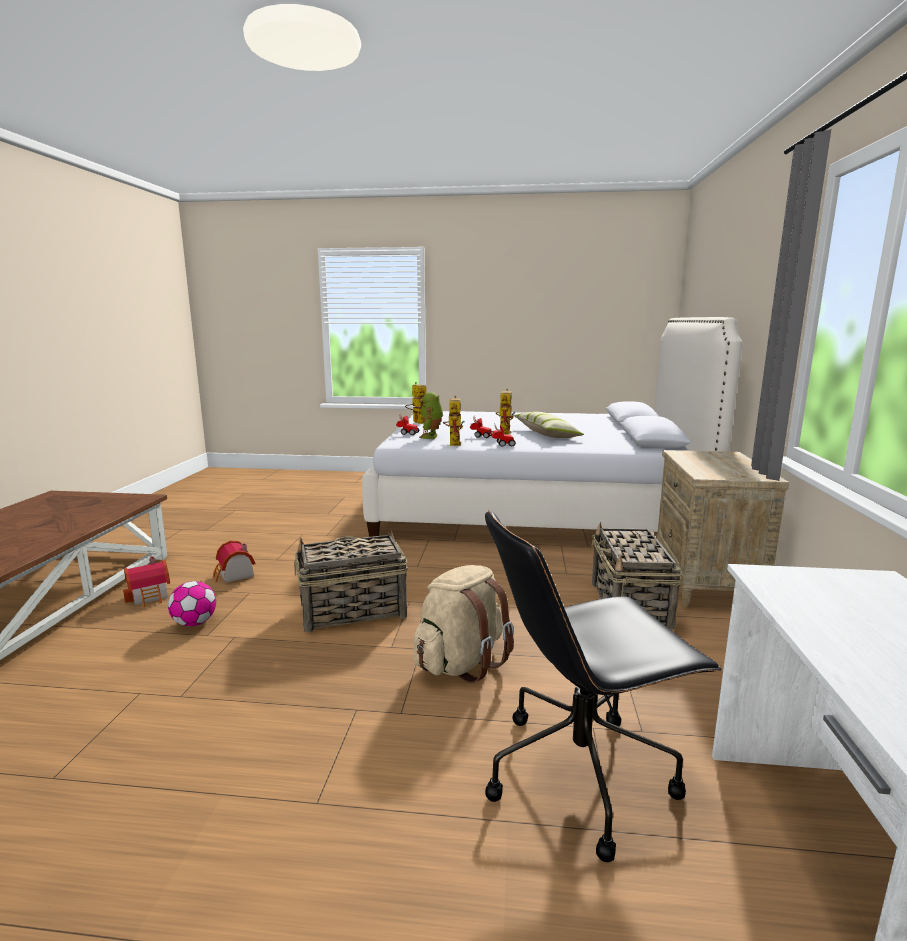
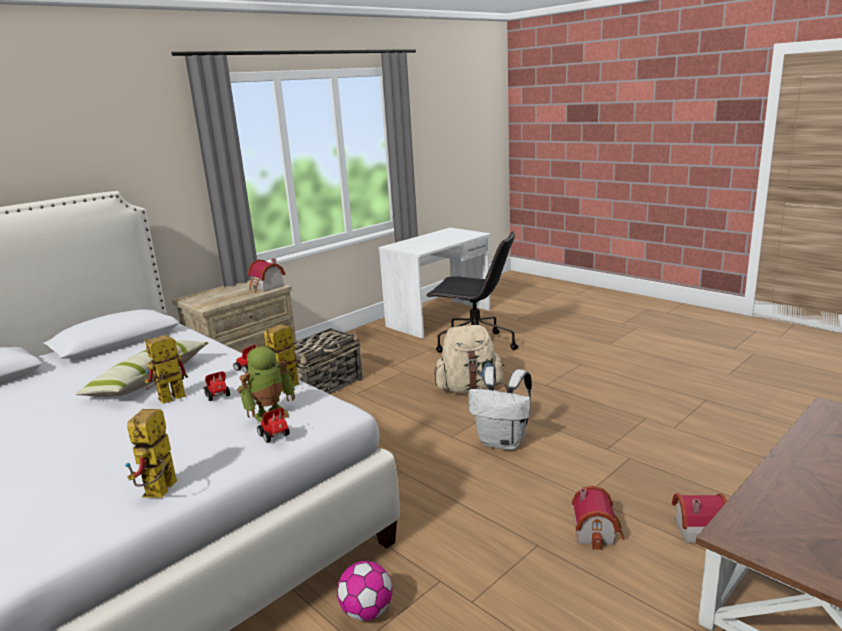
camera: 140 degrees left, 5 degrees up
football [168,581,216,626] -> football moved to [337,561,392,621]
basket [294,528,408,633] -> white backpack [469,366,532,450]
none -> toy house [248,258,286,293]

